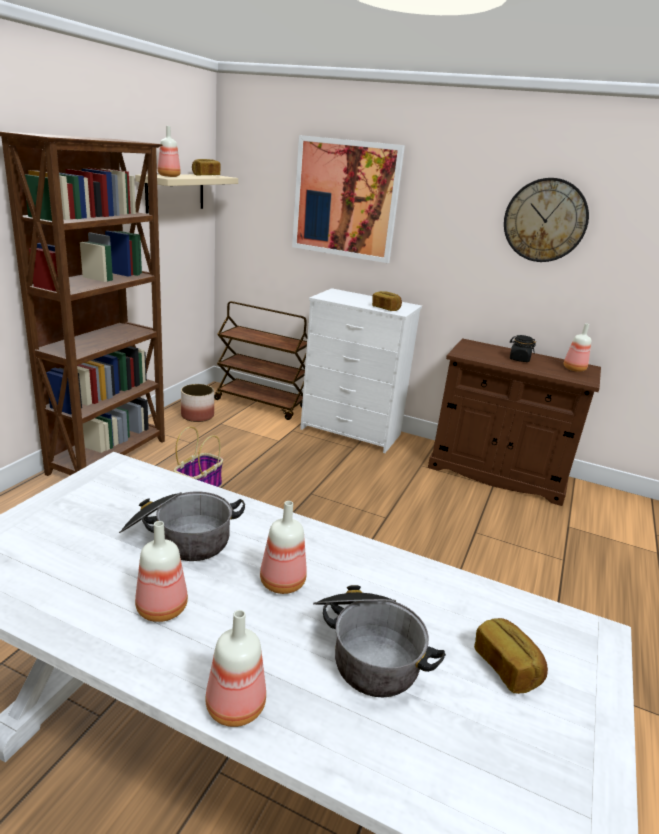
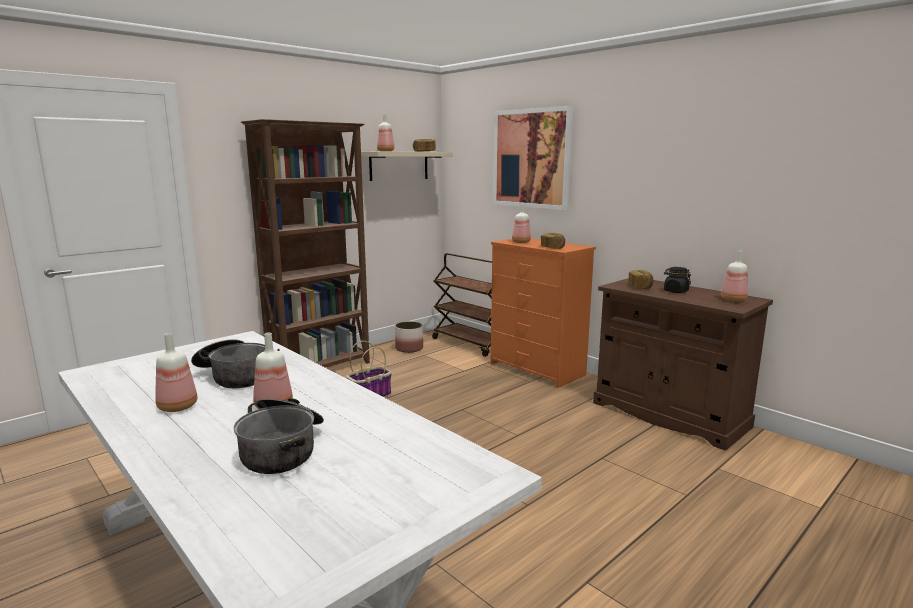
camera: 25 degrees right, 10 degrees down
bottle [206,610,266,727] -> bottle moved to [512,204,531,243]
white dresser [300,288,422,453] -> orange dresser [491,238,596,388]
bread [474,618,548,694] -> bread moved to [629,270,653,289]
wall clock [504,178,589,262] -> none

